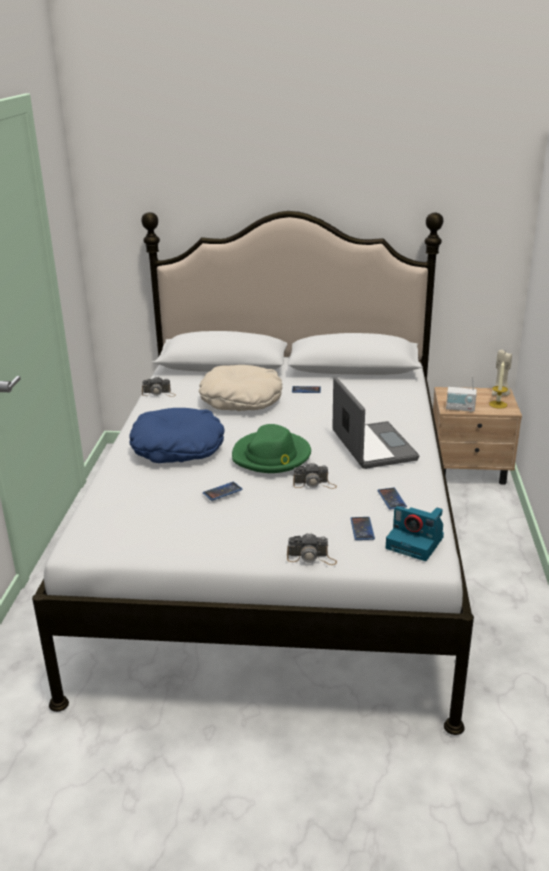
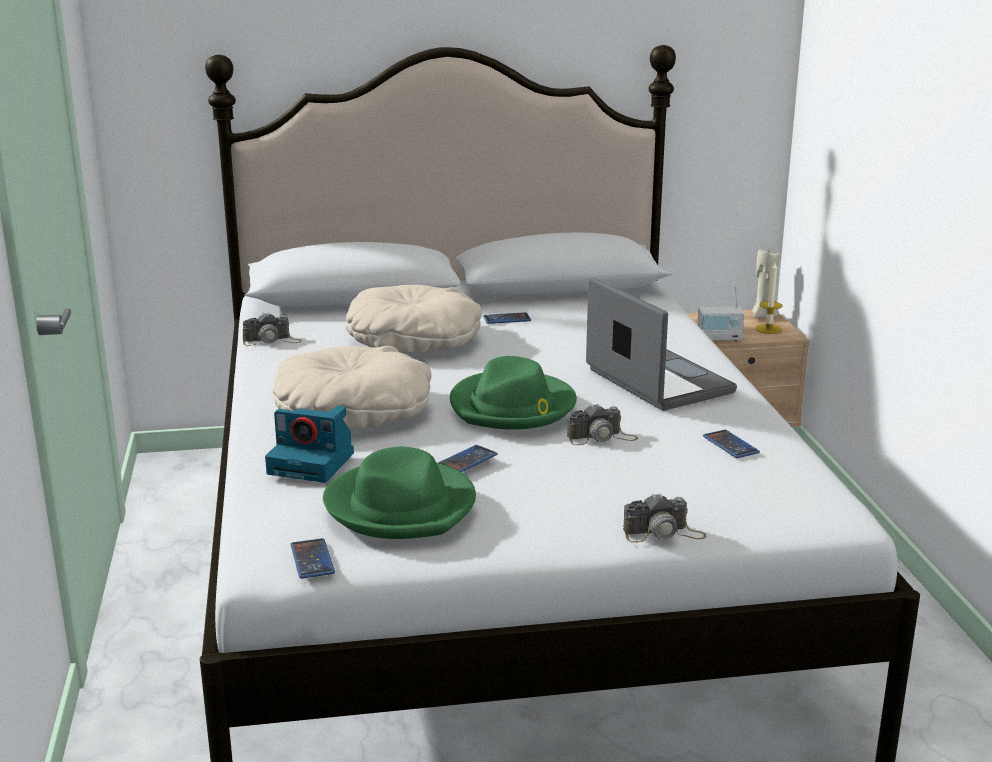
camera: 15 degrees left, 5 degrees down
blue pillow [129,408,224,463] -> beige pillow [273,346,431,429]
phone [350,517,375,540] -> phone moved to [290,538,335,579]
camera [386,506,444,561] -> camera moved to [265,406,354,483]
none -> green hat [323,447,476,539]

